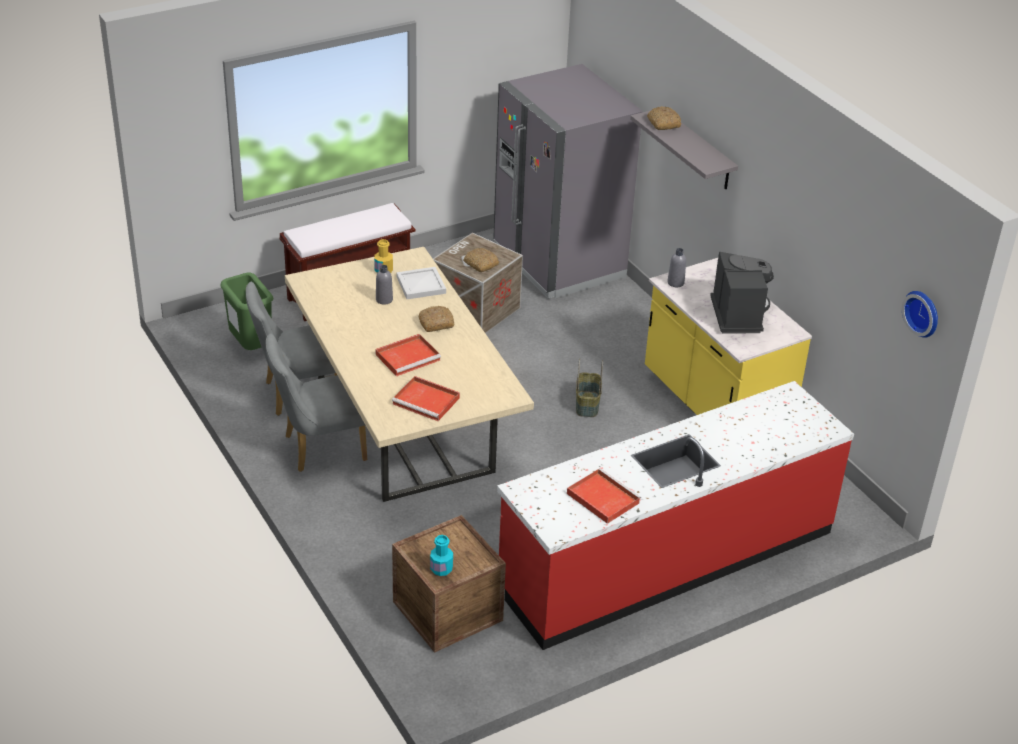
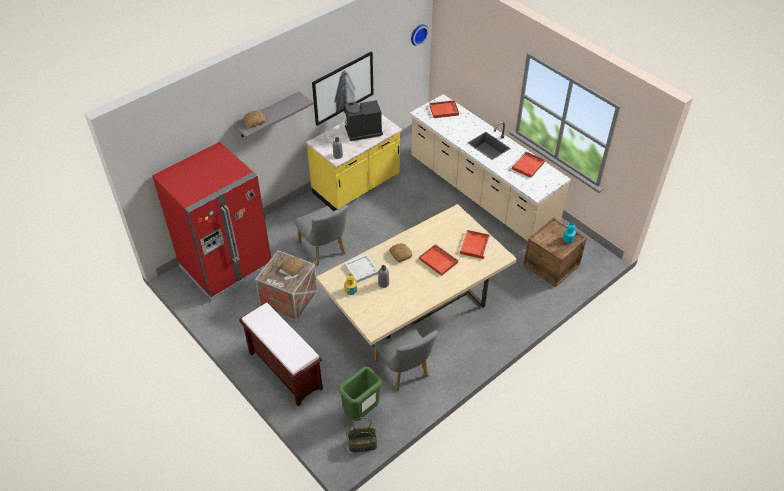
camera: 100 degrees left, 10 degrees up
grey chair [266,334,367,472] -> grey chair moved to [295,205,348,266]
grey fridge [493,64,643,299] -> red fridge [152,142,271,300]
red counter [497,381,854,650] -> beige counter [410,94,571,241]
basket [576,358,603,417] -> basket moved to [347,417,378,452]
none -> picture [312,51,373,126]
none -> red tray [429,100,459,118]

